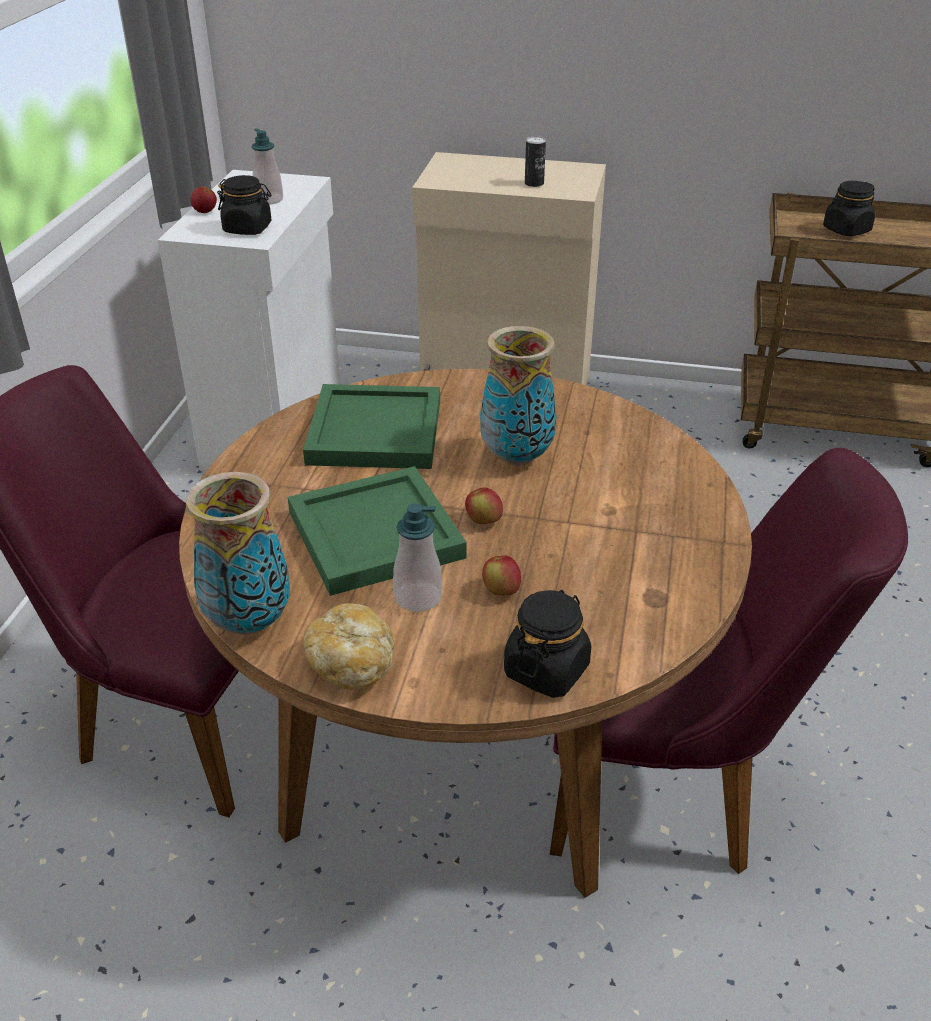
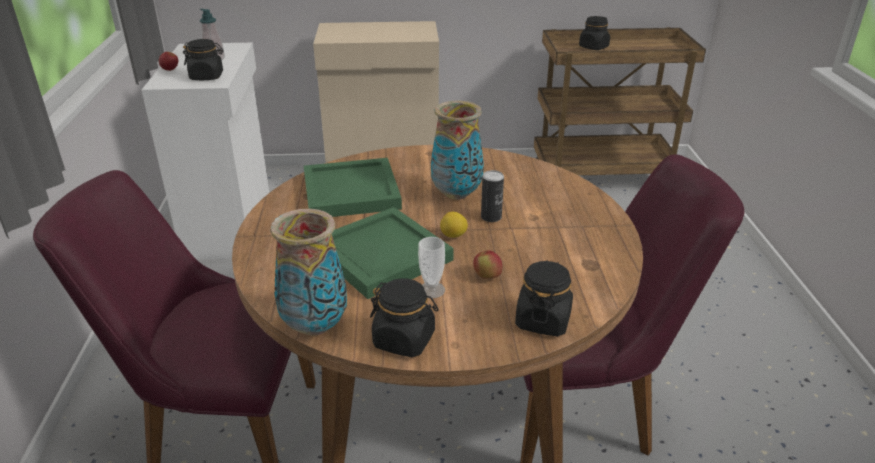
camera: 15 degrees left, 5 degrees down
bread [303,603,394,690] -> black jar [370,278,439,357]
soap dispenser [393,503,442,612] -> cup [418,237,445,298]
apple [465,488,503,524] -> lemon [440,212,468,238]
can [525,136,546,187] -> can moved to [481,170,504,222]

